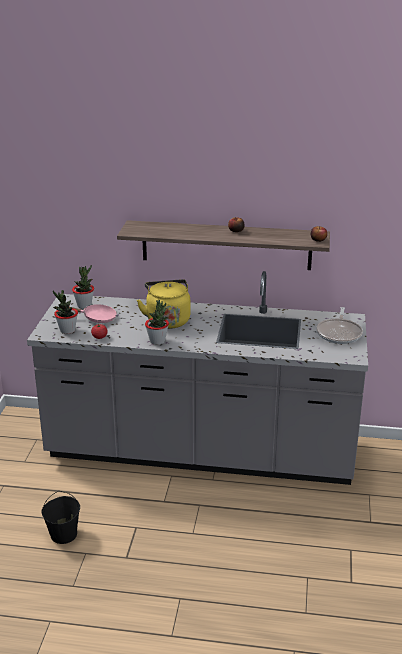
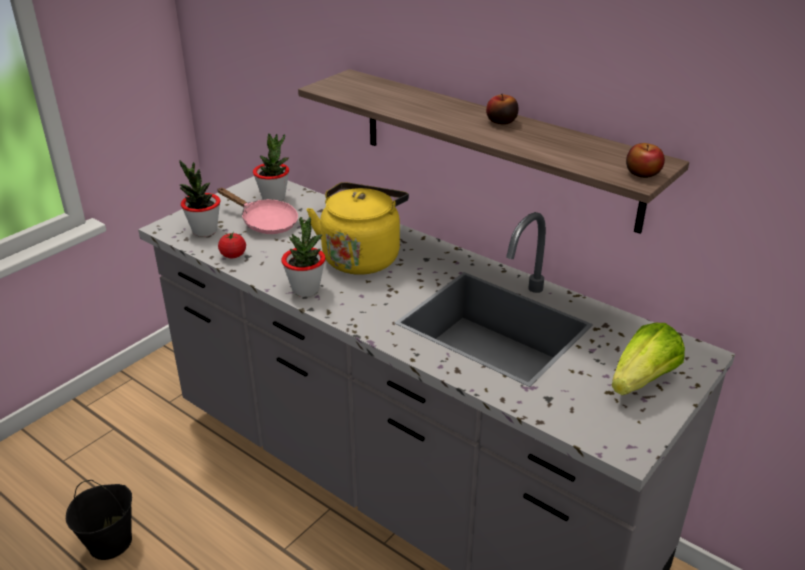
camera: 30 degrees right, 5 degrees up
frying pan [317,307,363,344] -> lettuce [611,323,685,395]

